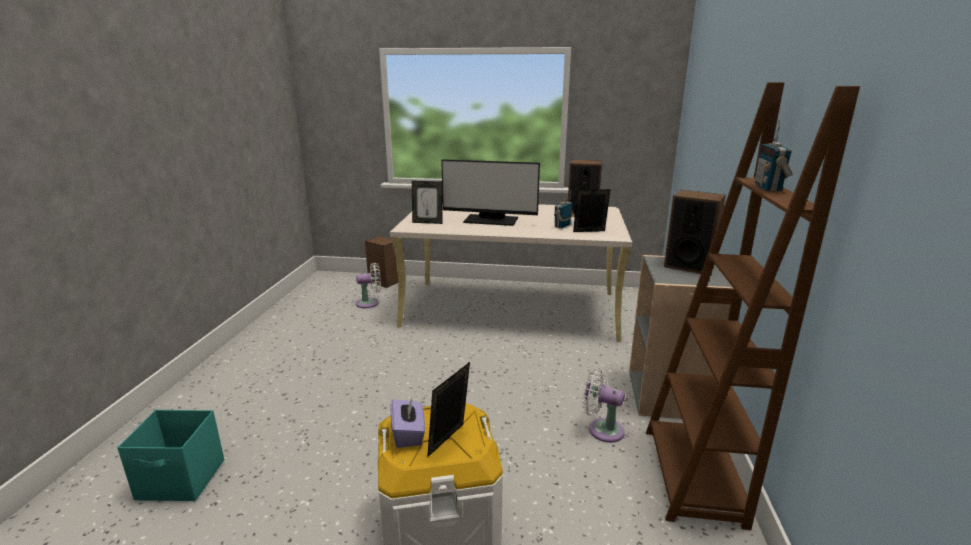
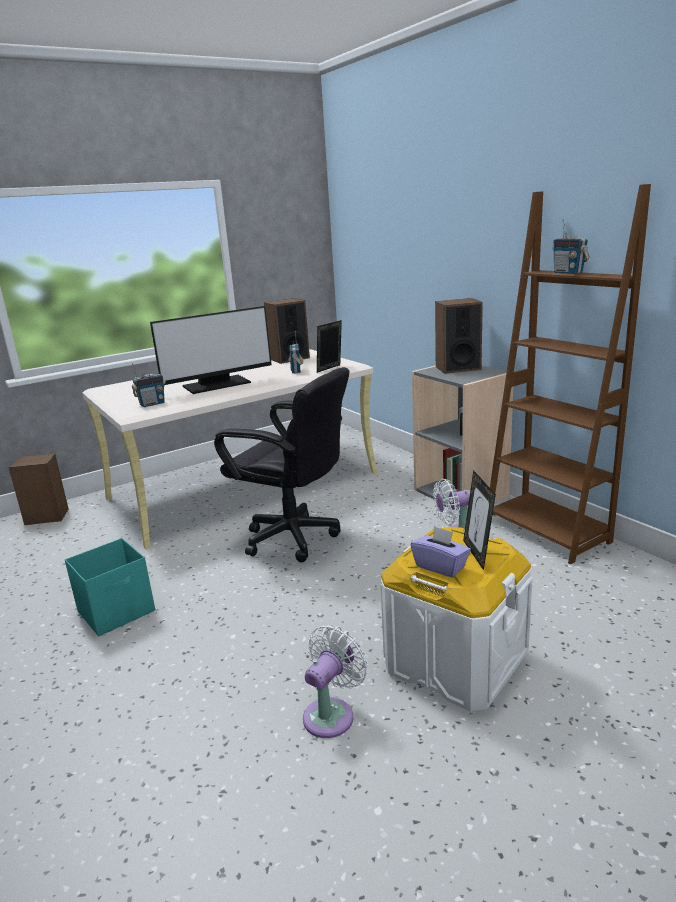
camera: 40 degrees left, 0 degrees up
turquoise storage box [117,410,224,501] -> turquoise storage box moved to [65,538,155,636]
white fan [356,263,381,308] -> white fan moved to [303,625,368,738]
picture frame [412,181,443,224] -> radio [132,363,166,407]
none -> black office chair [214,367,349,562]

